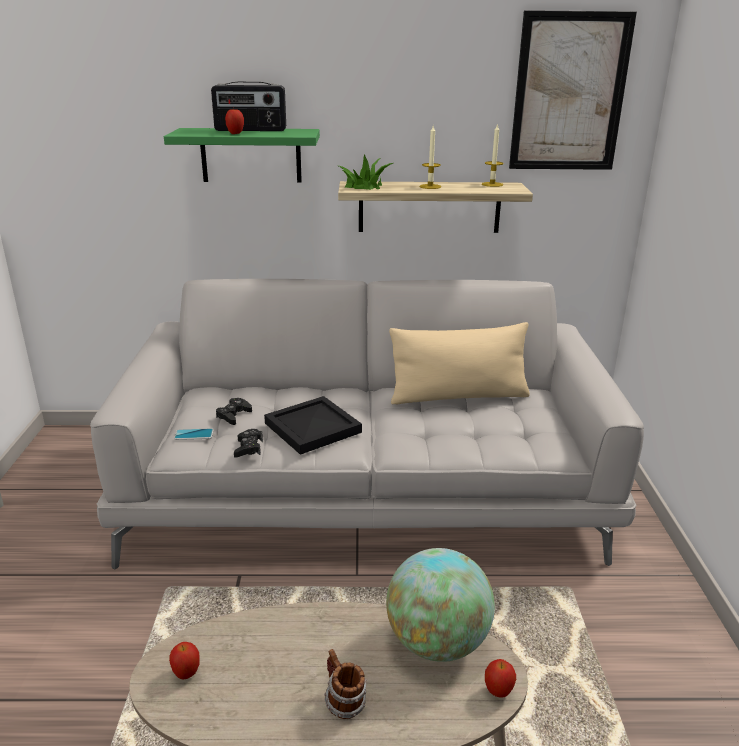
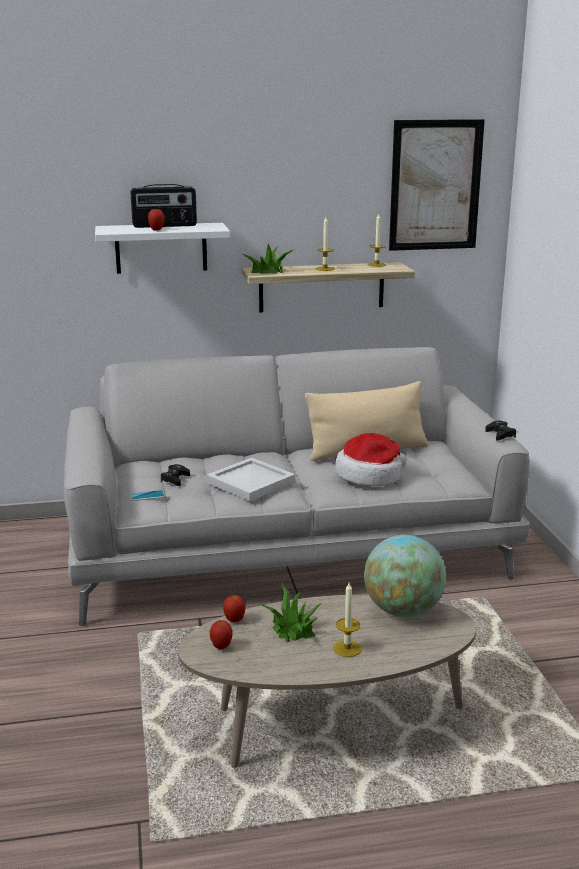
camera: 10 degrees left, 5 degrees down
green shelf [164,128,320,183] -> white shelf [95,223,230,274]
black game controller [234,429,263,458] -> black game controller moved to [485,421,516,441]
black tray [264,396,362,455] -> white tray [206,458,295,502]
mug [324,649,367,719] -> candle [333,583,362,657]
apple [485,659,516,698] -> apple moved to [223,595,246,622]
none -> potted plant [259,582,321,642]
none -> hat [335,433,407,486]

